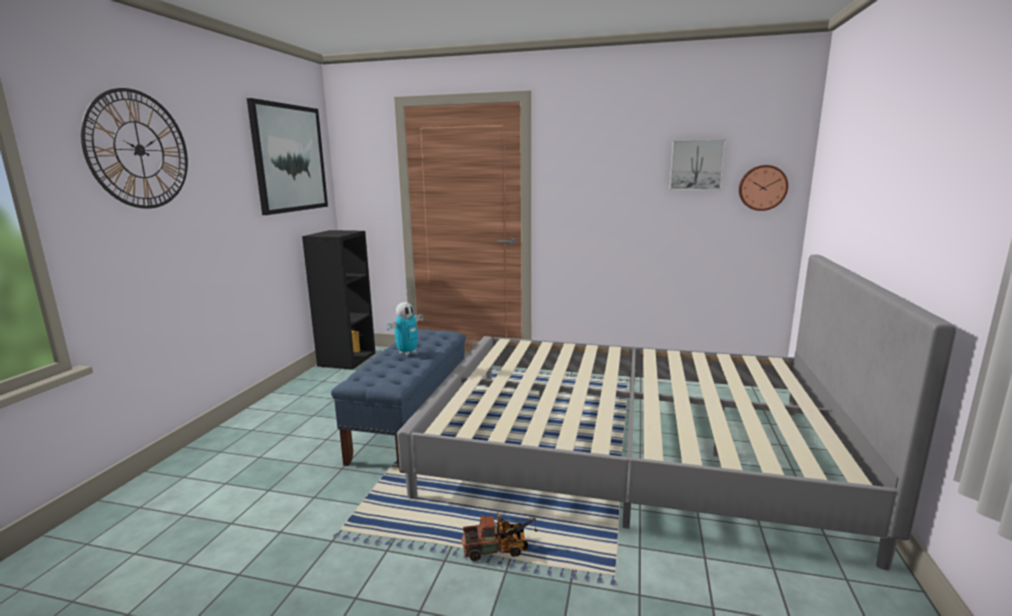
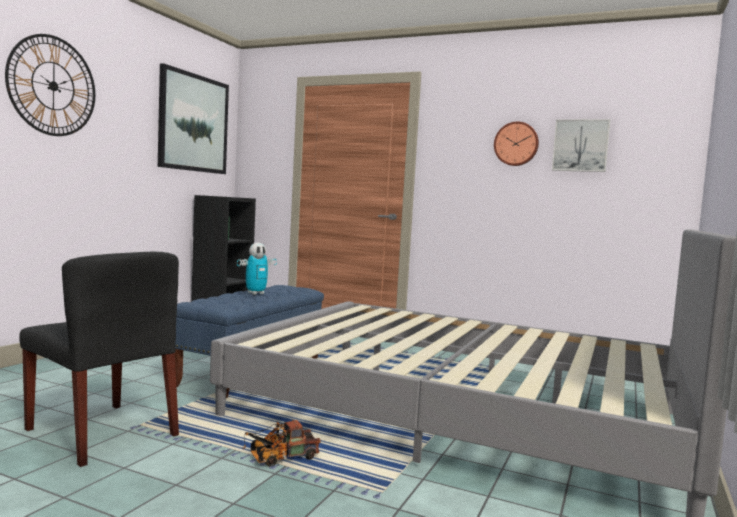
camera: 10 degrees right, 10 degrees down
toy truck [462,513,538,561] -> toy truck turned 150 degrees clockwise [242,419,321,467]
wall clock [739,165,788,211] -> wall clock moved to [494,122,539,166]
none -> black chair [19,252,179,467]

